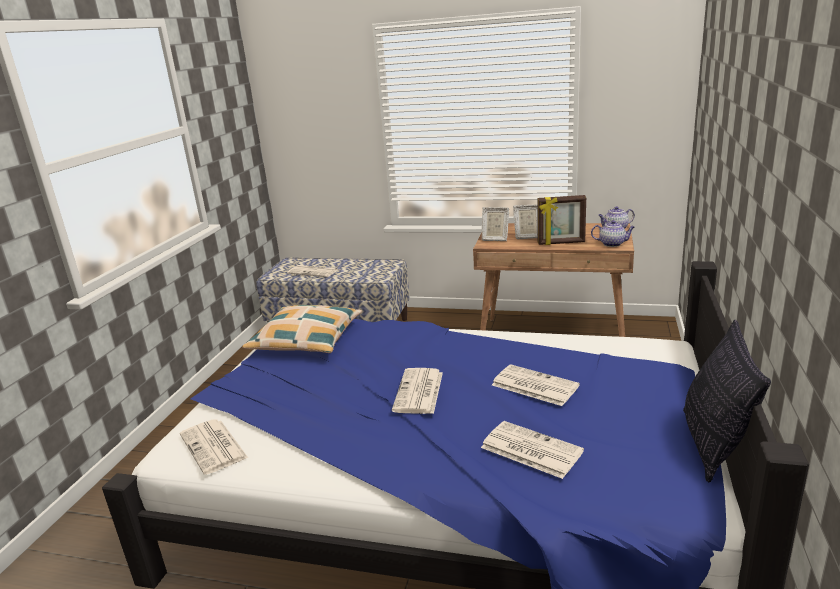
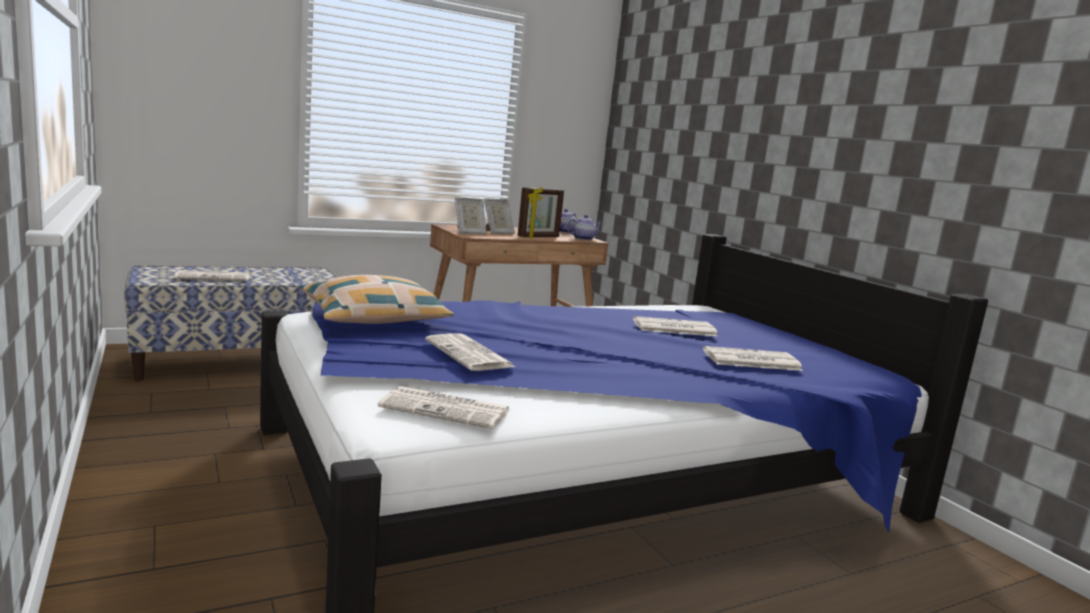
camera: 45 degrees left, 10 degrees down
newspaper [392,368,443,414] -> newspaper moved to [425,334,515,371]
pillow [683,320,771,483] -> none

